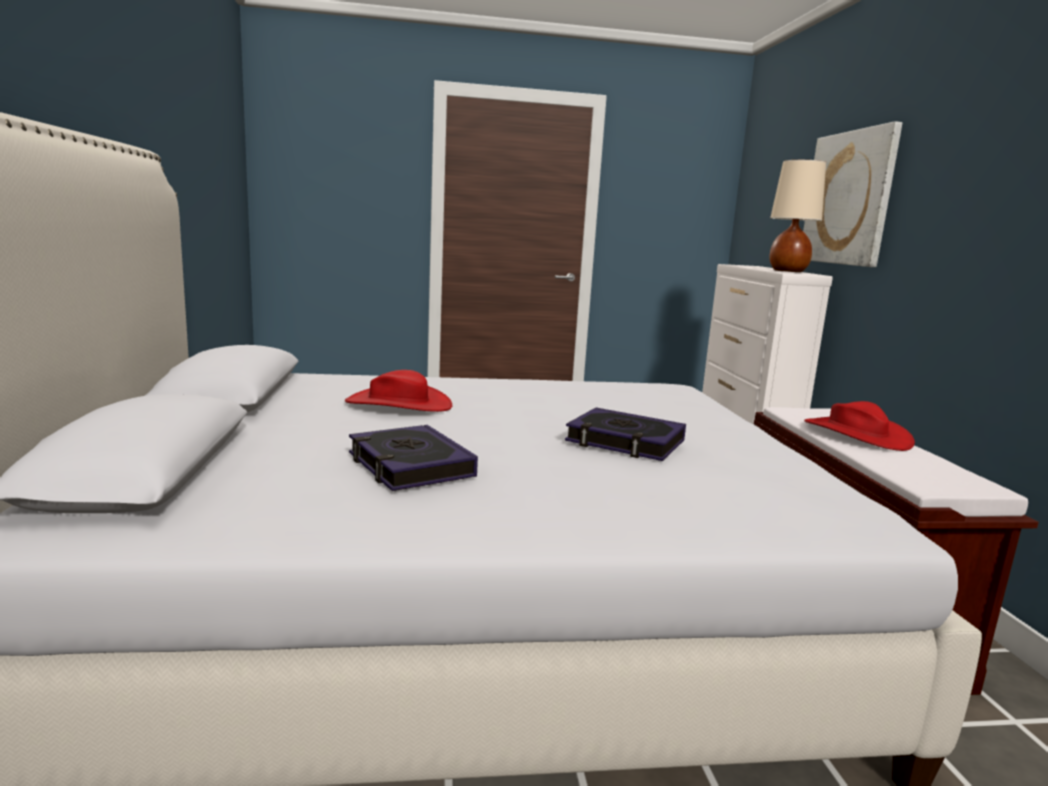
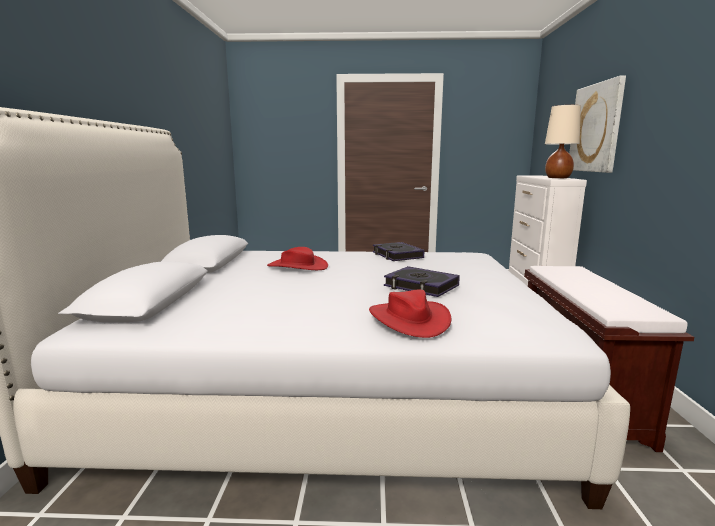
camera: 10 degrees right, 0 degrees up
book [349,425,478,491] -> book moved to [373,242,424,261]
red hat [804,401,915,451] -> red hat moved to [369,289,451,338]

